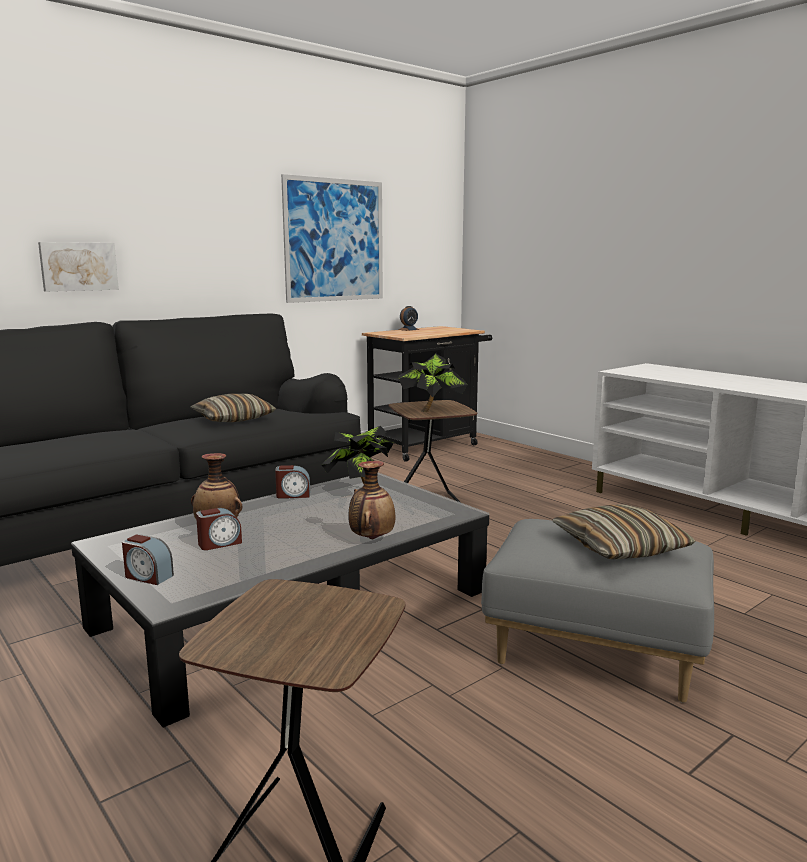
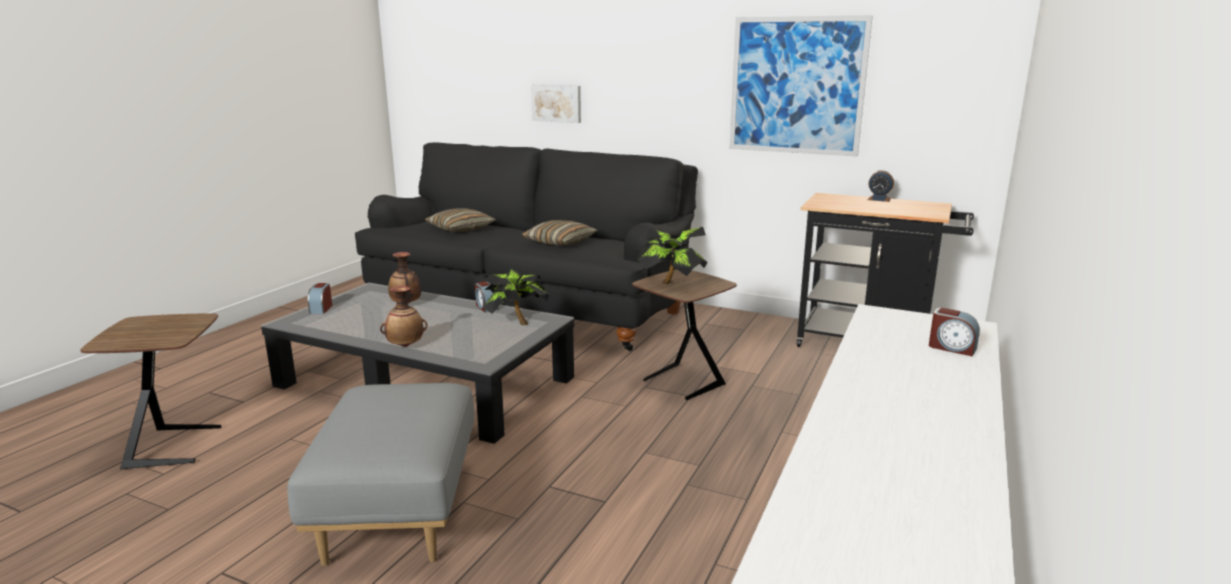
camera: 65 degrees right, 5 degrees up
alarm clock [196,508,242,550] -> alarm clock moved to [929,308,980,357]
pillow [552,504,696,559] -> pillow moved to [425,208,496,231]

